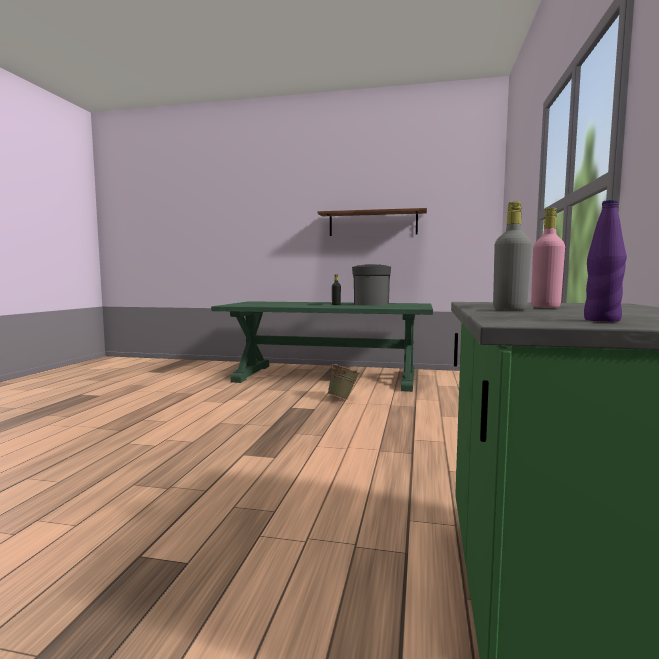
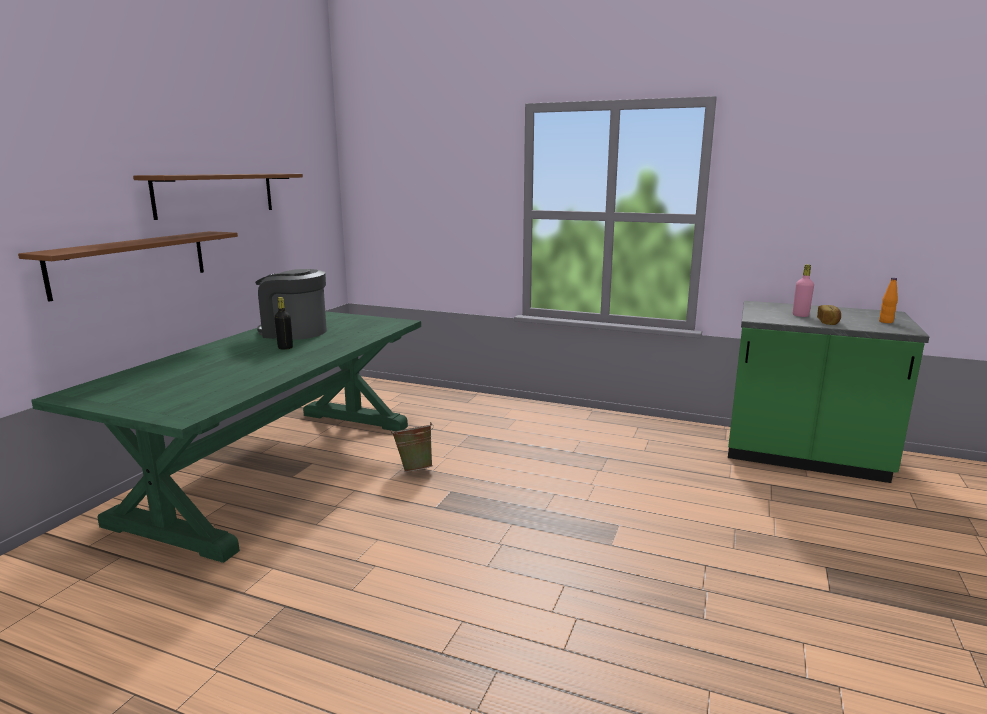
camera: 80 degrees left, 10 degrees up
grey bottle [493,201,531,310] -> bread [817,305,841,325]
purple bottle [584,200,627,322] -> orange bottle [879,278,898,323]
none -> brown shelf [18,231,238,302]

